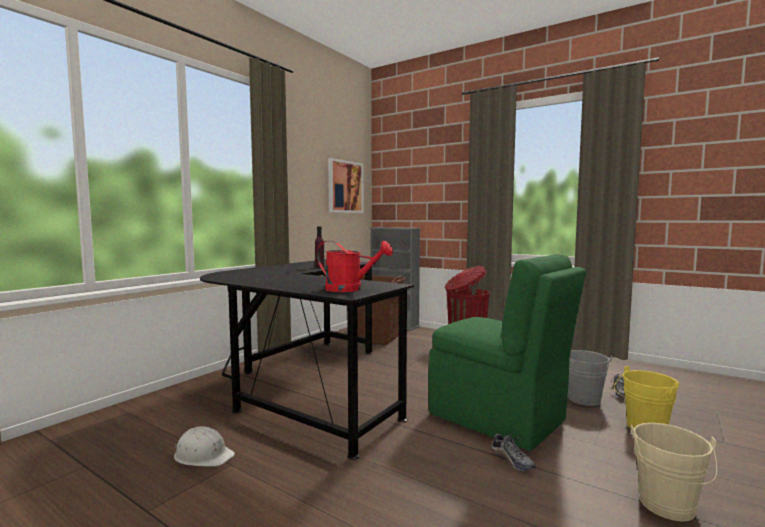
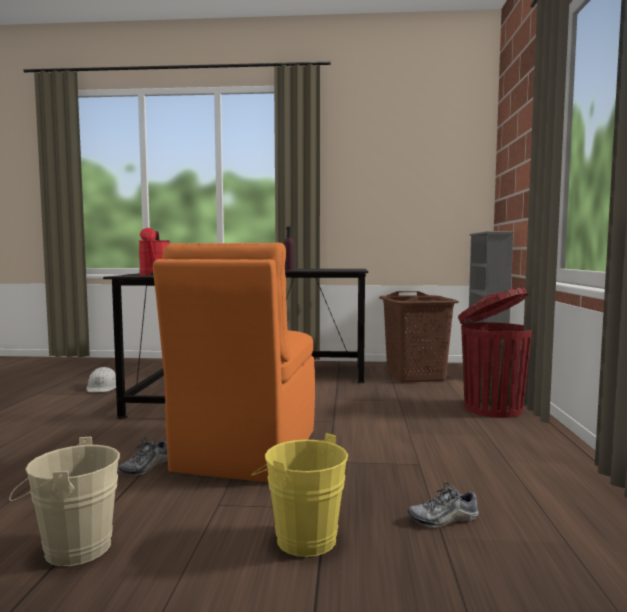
camera: 60 degrees right, 0 degrees up
picture [328,158,364,213] -> none
green chair [429,254,586,451] -> orange chair [153,243,315,482]
grey bucket [568,350,612,406] -> none

